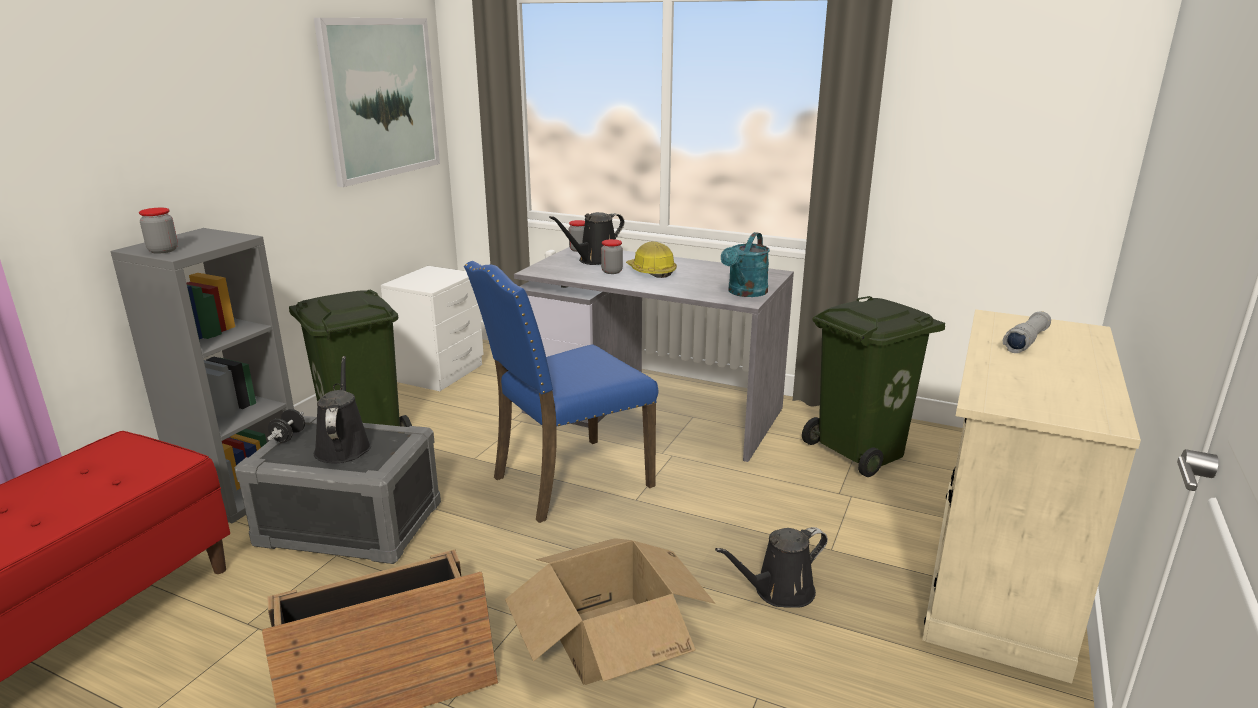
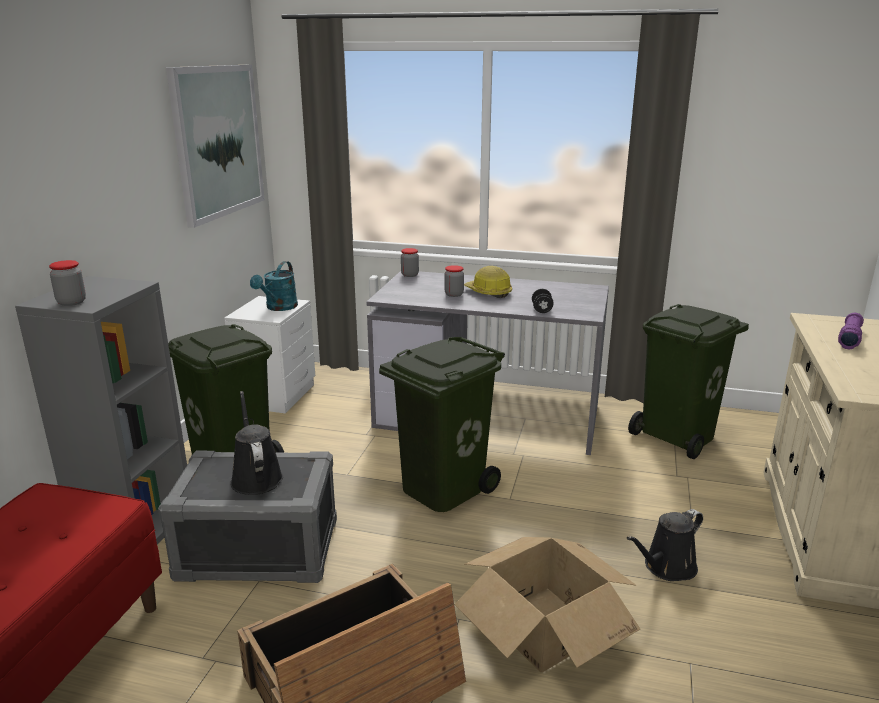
camera: 10 degrees left, 0 degrees up
black dumbbell [267,409,305,443] -> black dumbbell moved to [532,289,554,313]
blue chair [464,261,658,523] -> green trash can [379,337,505,512]
black watering can [549,212,625,265] -> none
turquoise watering can [721,232,770,297] -> turquoise watering can moved to [250,261,298,311]
grey flashlight [1003,311,1051,353] -> purple flashlight [838,313,864,349]

